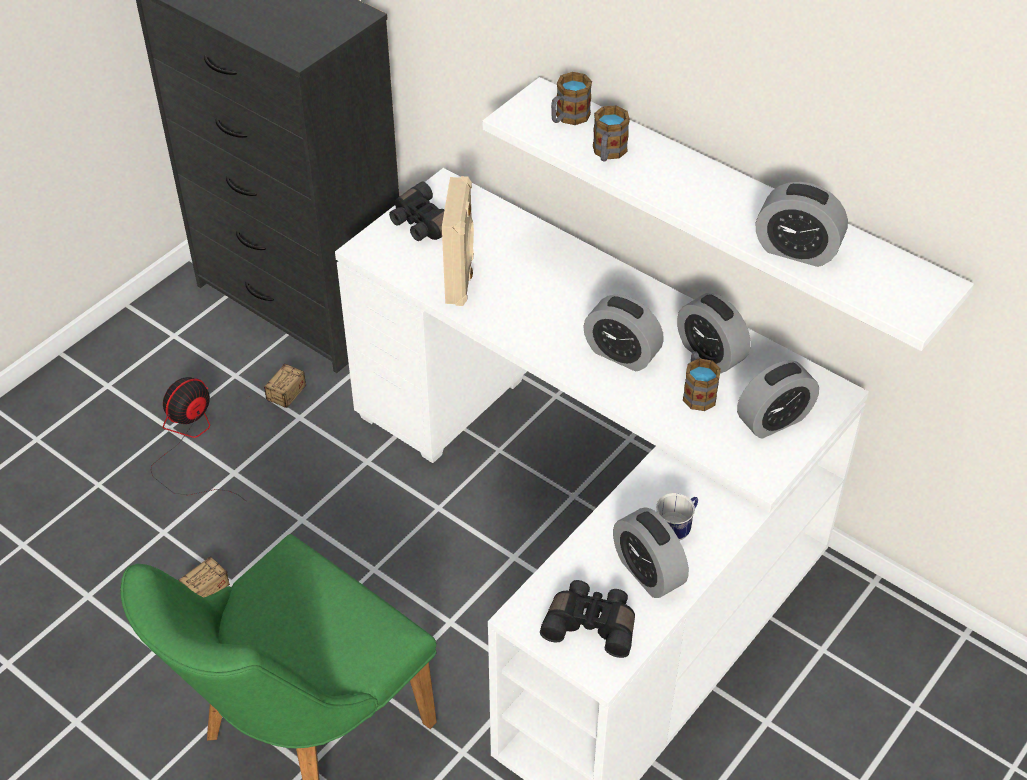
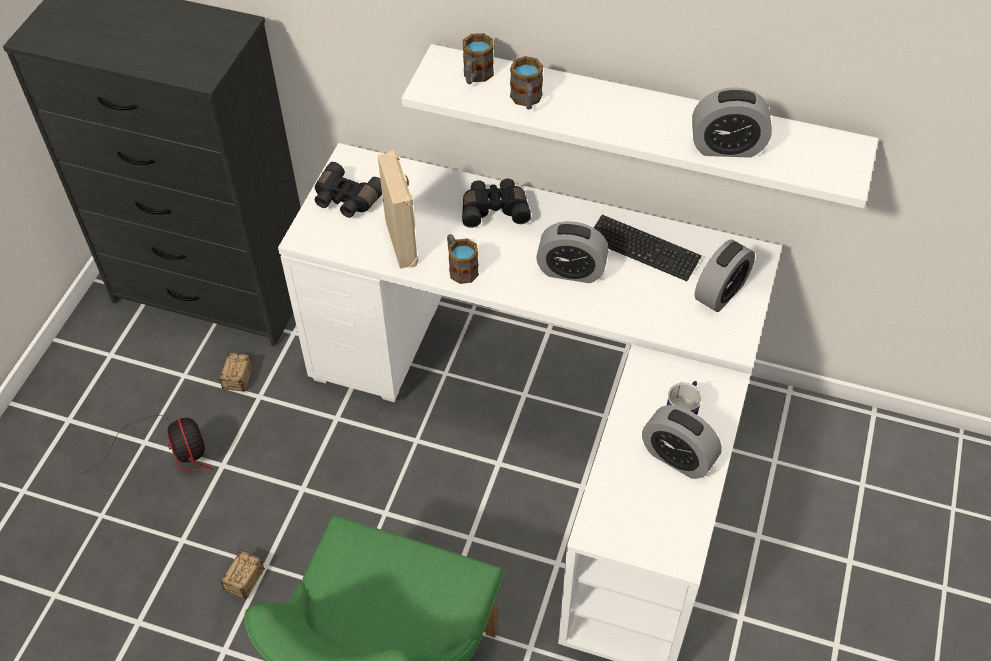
camera: 20 degrees left, 5 degrees up
fan [151,377,247,502] -> fan turned 135 degrees clockwise [80,415,213,474]
black binoculars [540,580,635,658] -> black binoculars moved to [462,179,531,228]
alarm clock [677,293,751,373] -> keyboard [594,215,702,281]
mug [683,351,721,411] -> mug moved to [447,234,479,284]

